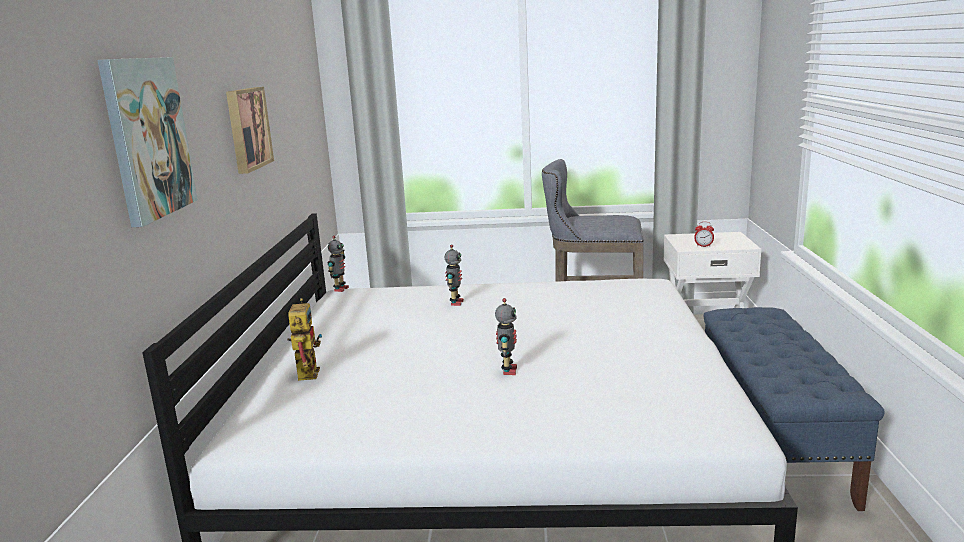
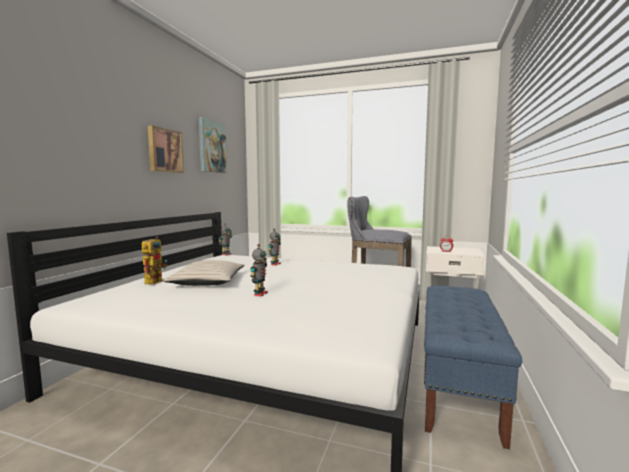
camera: 15 degrees right, 10 degrees down
picture [97,57,198,227] -> picture moved to [199,117,227,173]
none -> beige pillow [164,260,245,285]

